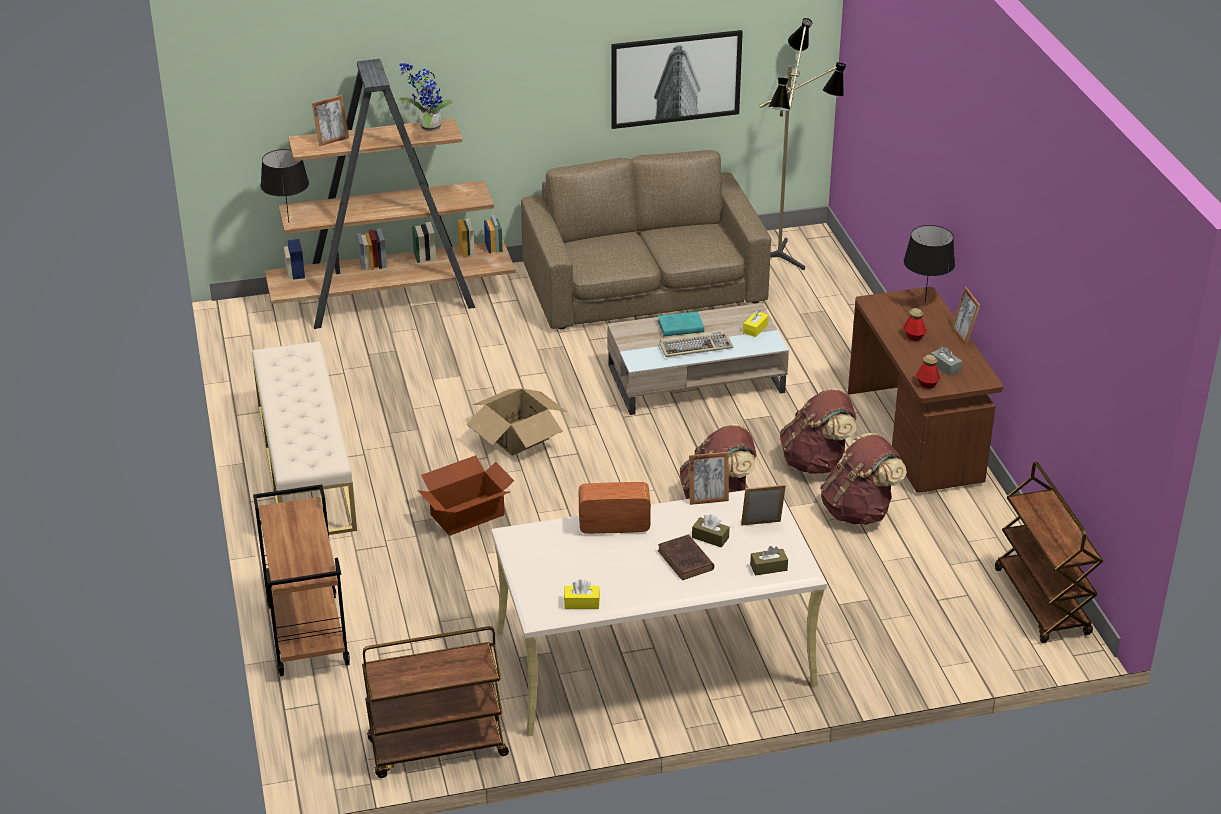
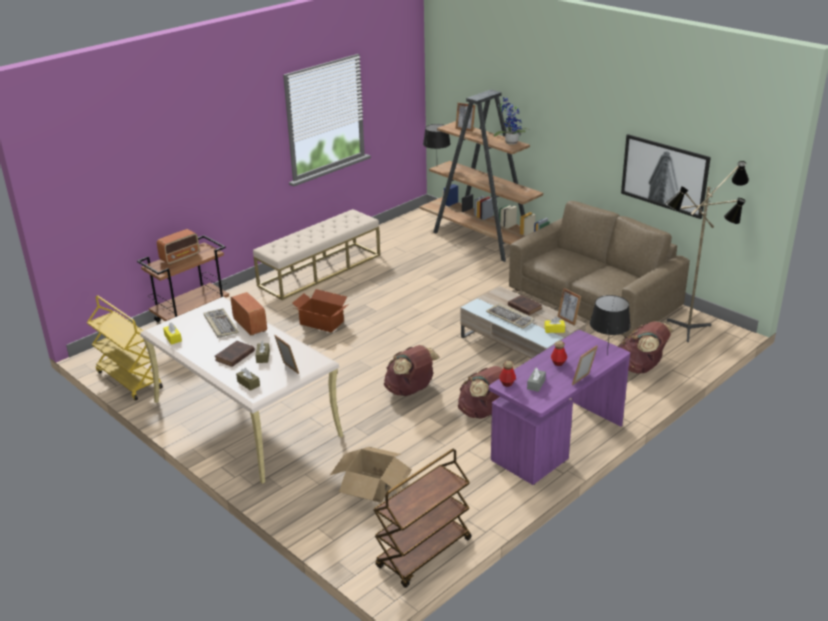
camera: 60 degrees right, 5 degrees down
brown cart [362,626,509,778] -> yellow cart [87,295,163,401]
cardboard box [466,388,567,455] -> cardboard box moved to [329,447,412,503]
turquoise book [658,312,704,336] -> brown book [508,295,542,315]
picture frame [689,452,729,505] -> picture frame moved to [557,288,581,326]
brown backpack [820,433,907,525] -> brown backpack moved to [618,321,673,374]
brown desk [848,287,1003,493] -> purple desk [489,330,630,485]
none -> radio [157,229,200,265]
none -> keyboard [203,309,239,338]

